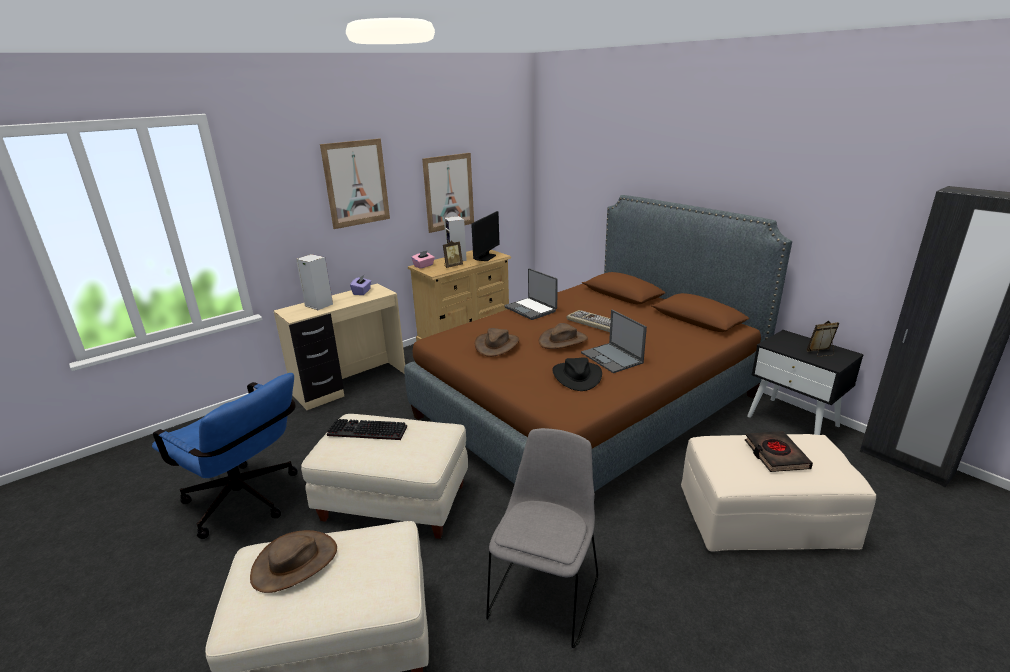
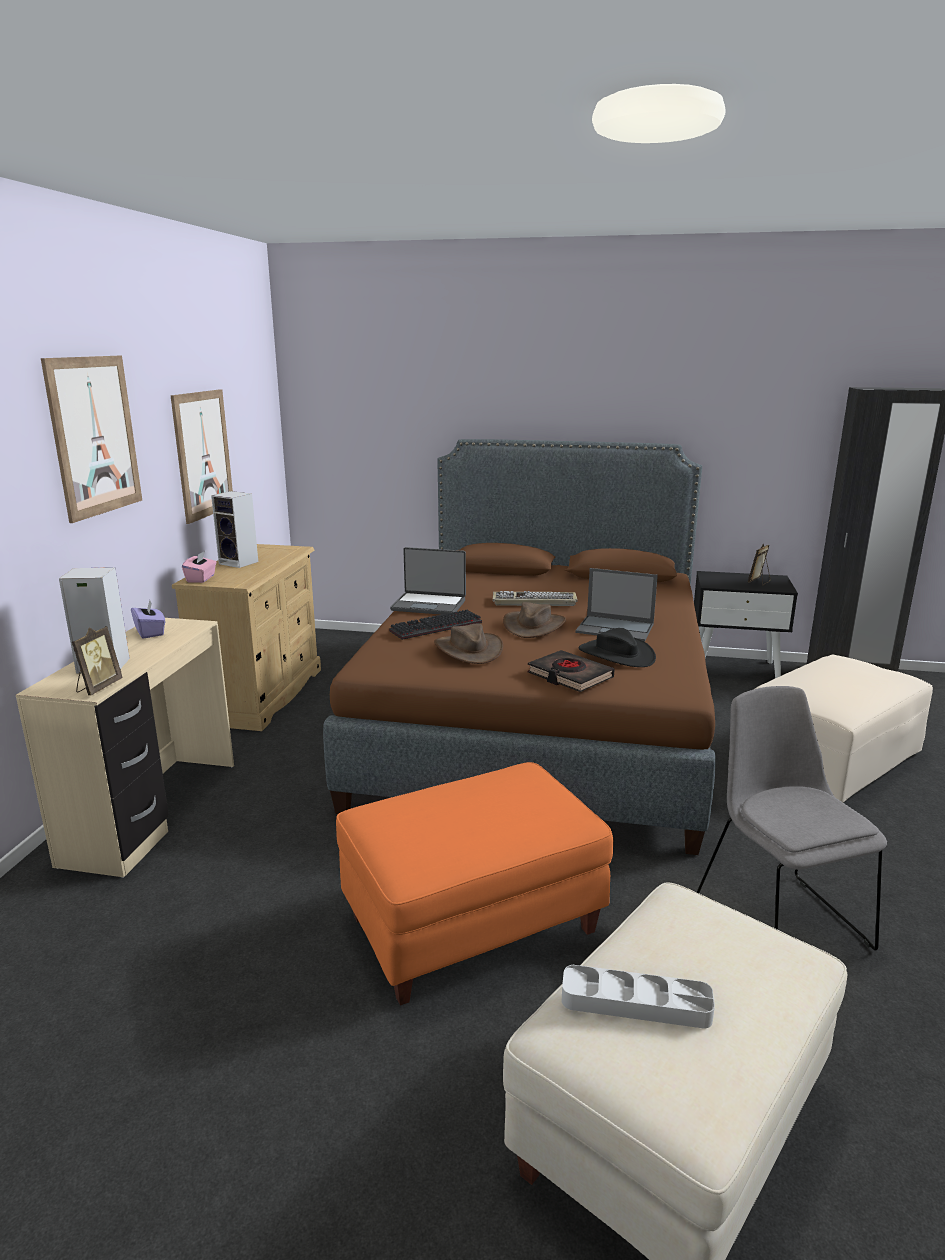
camera: 40 degrees left, 5 degrees down
blue office chair [152,373,298,539] -> none
brown hat [250,530,337,593] -> grey tray [562,965,715,1029]
beige ottoman [301,414,468,539] -> orange ottoman [336,762,613,1006]
keyboard [327,419,407,440] -> keyboard moved to [389,610,482,640]
picture frame [443,241,463,268] -> picture frame moved to [72,626,123,695]
monitor [471,211,500,261] -> none
black book [745,431,813,472] -> black book moved to [528,650,615,692]

